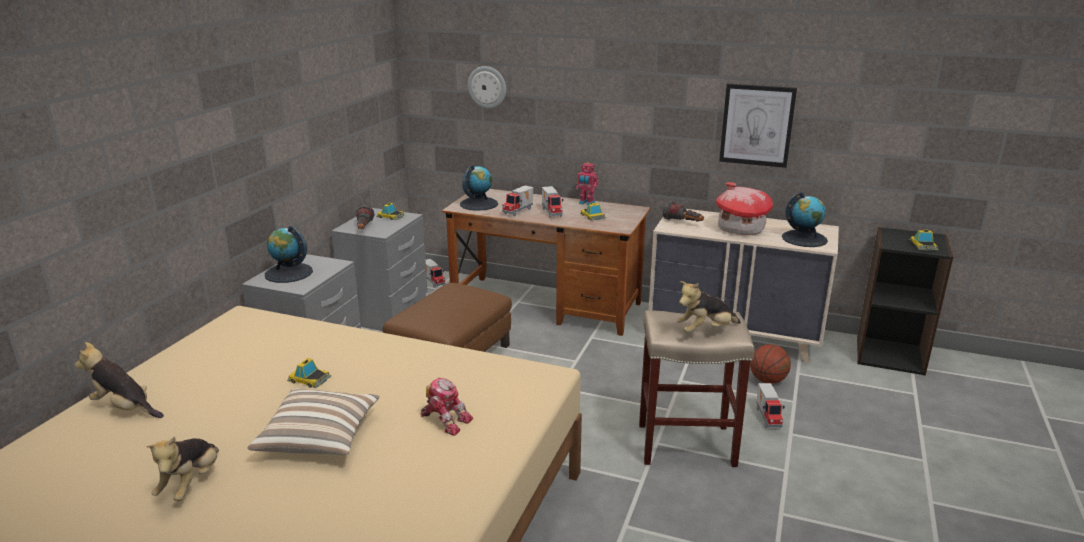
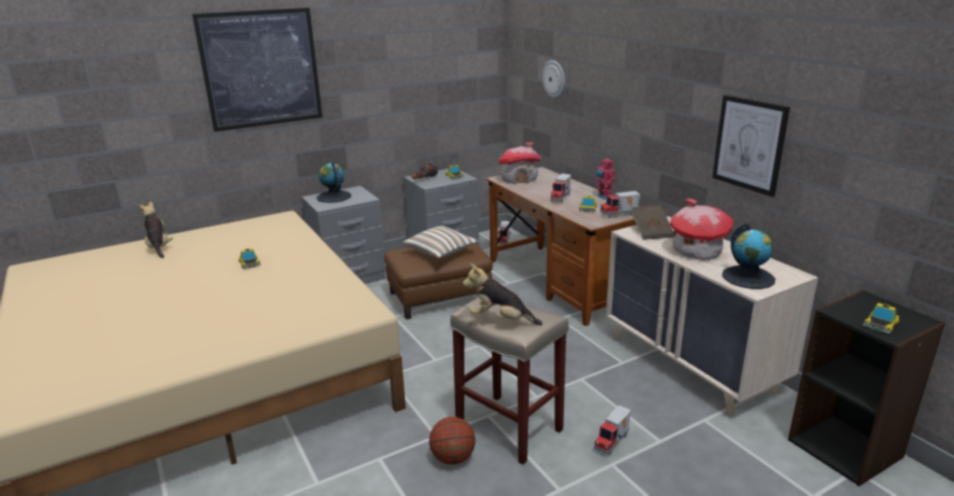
camera: 40 degrees right, 0 degrees up
plush toy [146,436,219,501] -> none
pillow [248,388,380,455] -> pillow moved to [403,226,479,258]
toy robot [420,378,473,436] -> none
globe [460,165,498,211] -> toy house [498,142,541,184]
toy truck [502,185,533,216] -> toy truck moved to [600,191,640,218]
flashlight [663,201,704,222] -> brown book [631,205,673,240]
basketball [750,344,791,384] -> basketball moved to [429,417,475,465]
none -> picture [192,8,322,132]

